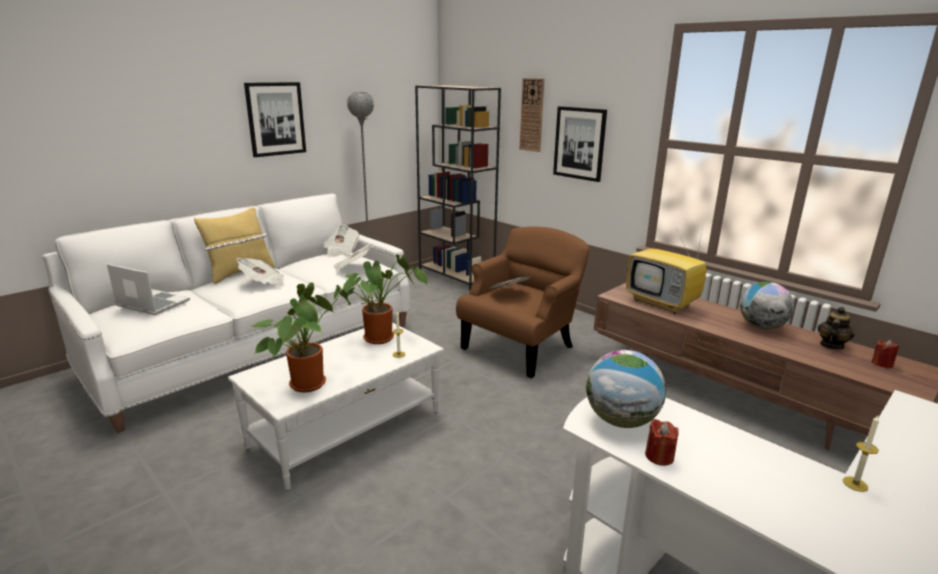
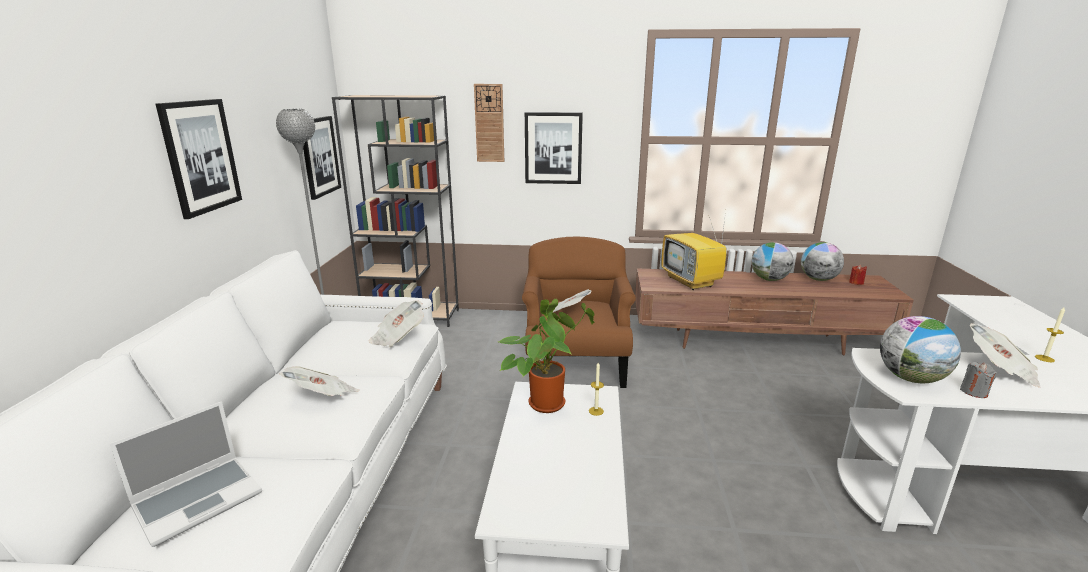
camera: 40 degrees left, 0 degrees up
laptop [107,264,190,315] -> laptop turned 150 degrees clockwise [110,401,262,547]
yellow pillow [194,207,274,284] -> none
potted plant [252,282,351,393] -> none
newspaper [323,225,360,257] -> newspaper moved to [970,323,1041,388]
television [626,226,706,314] -> television turned 60 degrees clockwise [662,212,727,290]
red candle [645,419,679,466] -> grey candle [960,362,997,398]
teapot [818,307,855,349] -> globe [801,242,844,281]
none -> picture [303,116,341,200]

